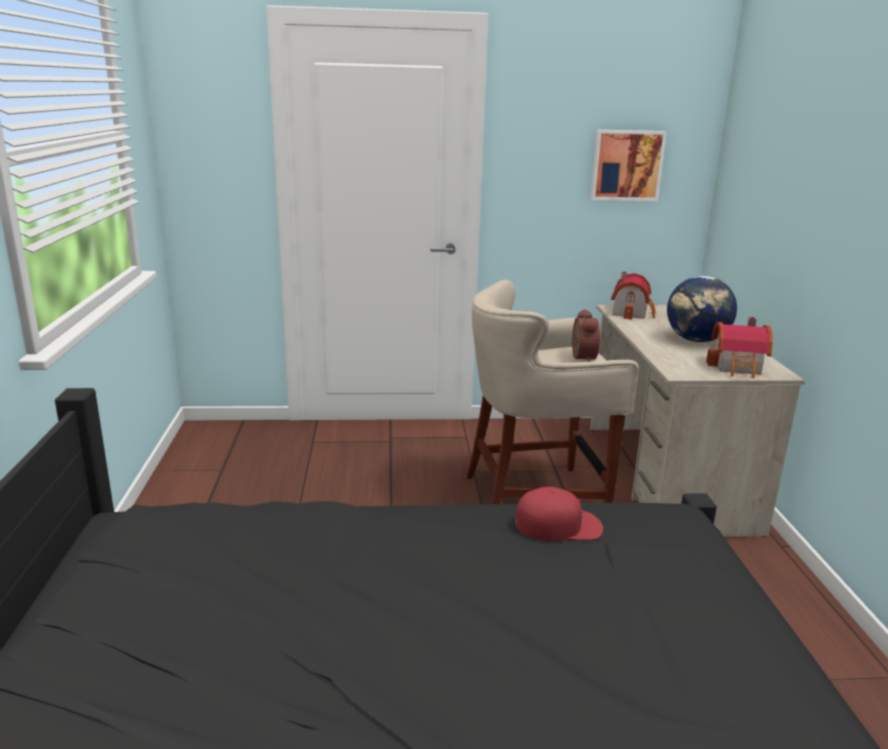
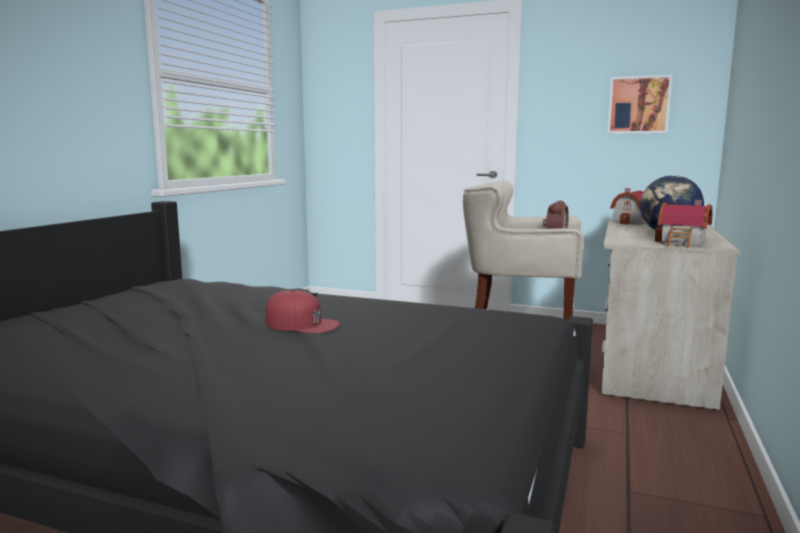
camera: 25 degrees right, 10 degrees down
red cap [515,487,603,542] -> red cap moved to [266,290,339,333]

